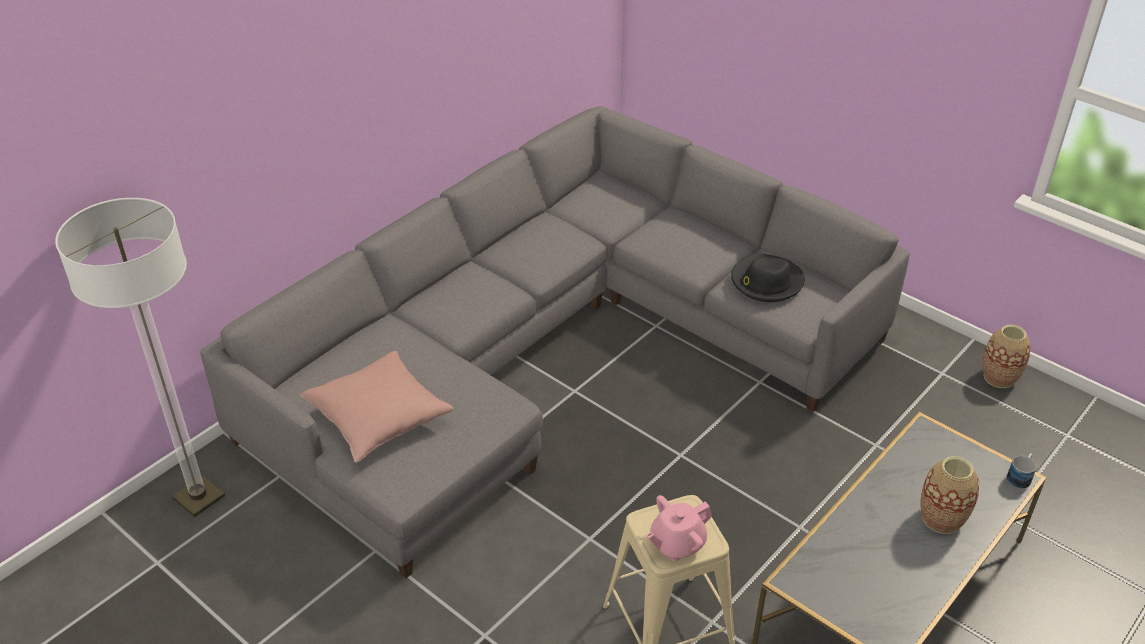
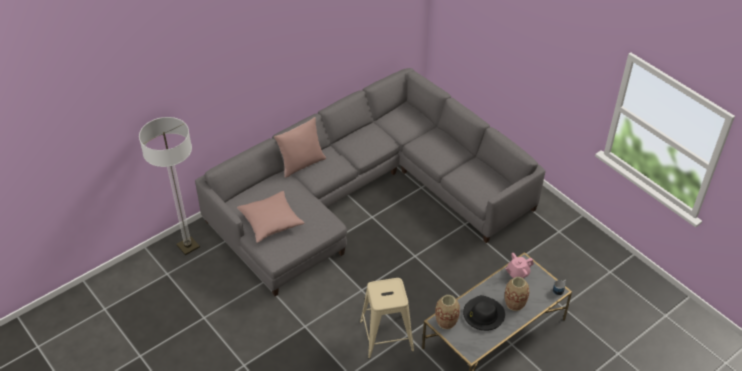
camera: 10 degrees right, 5 degrees up
pink teapot [646,495,712,561] -> pink teapot moved to [505,253,534,278]
black hat [731,253,805,302] -> black hat moved to [463,295,505,331]
vase [983,324,1031,388] -> vase moved to [435,295,460,329]
none -> pink pillow [274,117,326,178]

